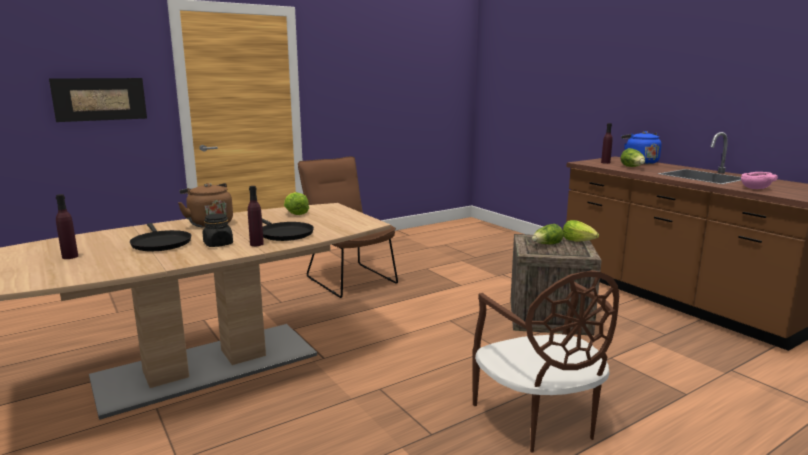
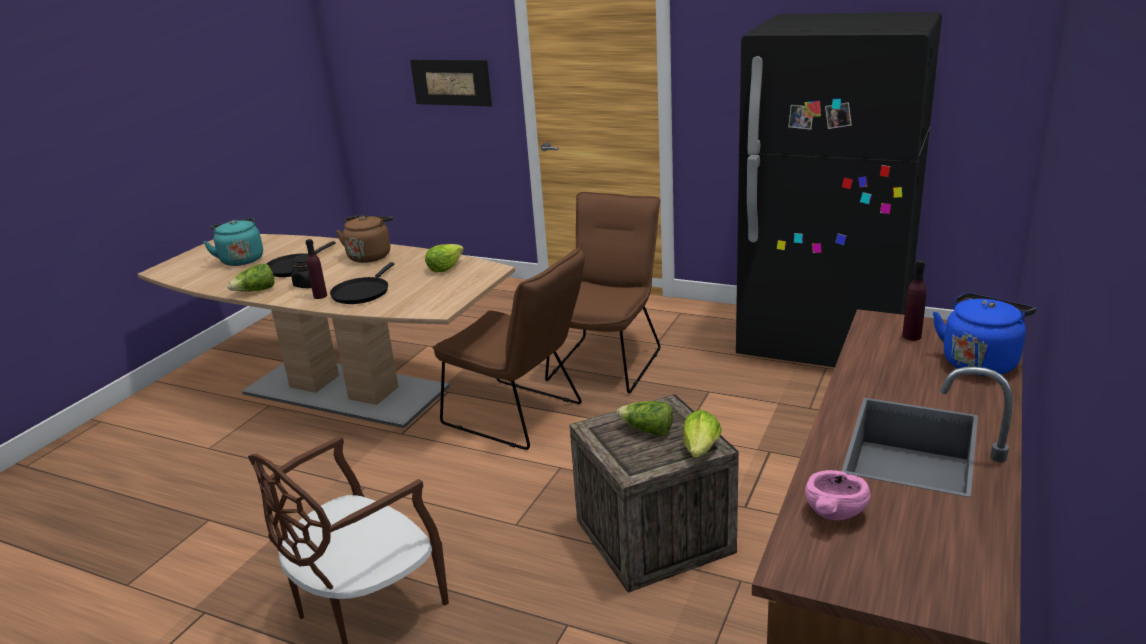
camera: 60 degrees right, 10 degrees up
purple bottle [56,194,78,259] -> turquoise kettle [203,218,263,266]
lettuce [620,148,645,167] -> lettuce moved to [227,263,274,292]
none -> brown chair [432,247,585,450]
none -> black fridge [736,12,942,367]

